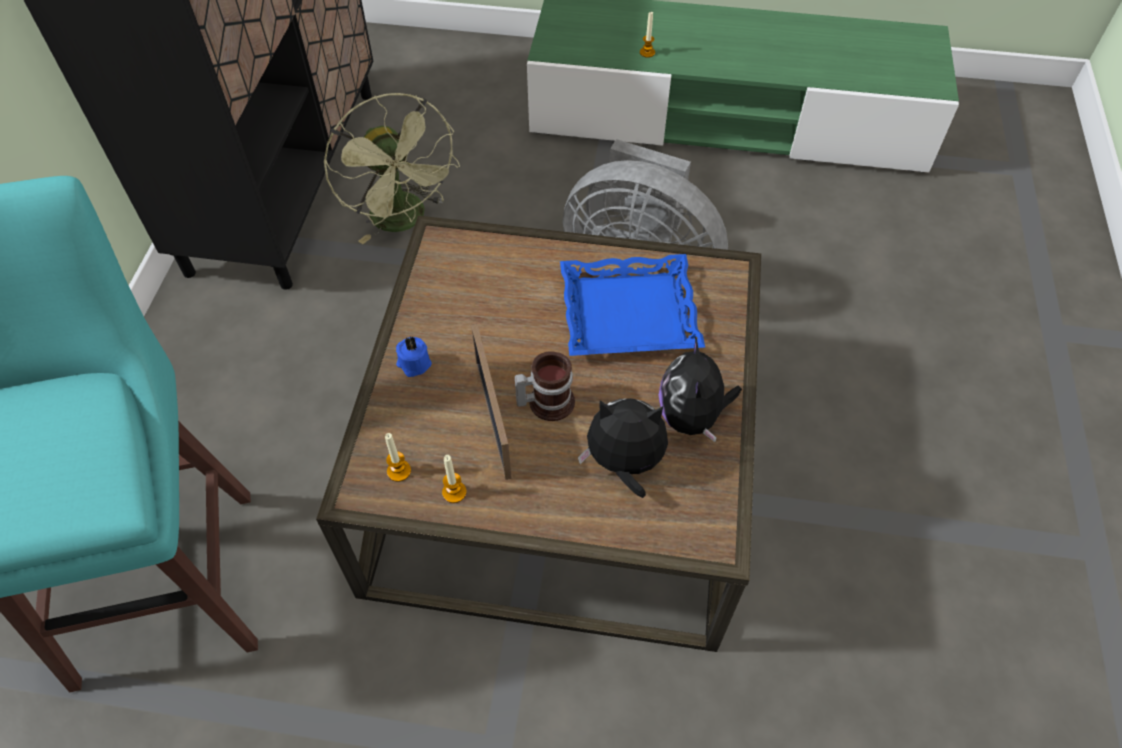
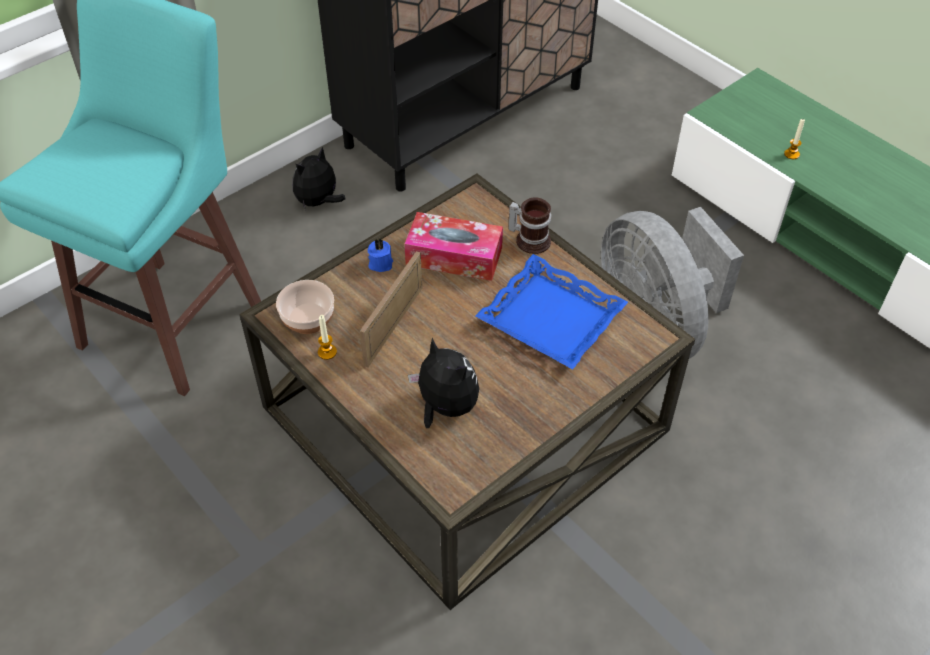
camera: 40 degrees right, 5 degrees down
green fan [324,93,460,244] -> none
candle [385,433,411,482] -> bowl [276,280,334,334]
mug [515,351,575,421] -> mug moved to [508,197,551,254]
plush toy [659,337,742,442] -> plush toy moved to [293,147,346,208]
none -> tissue box [404,212,503,281]

